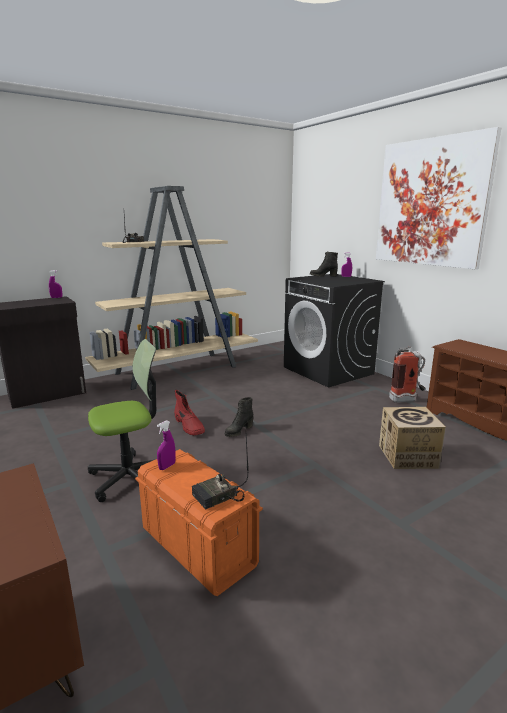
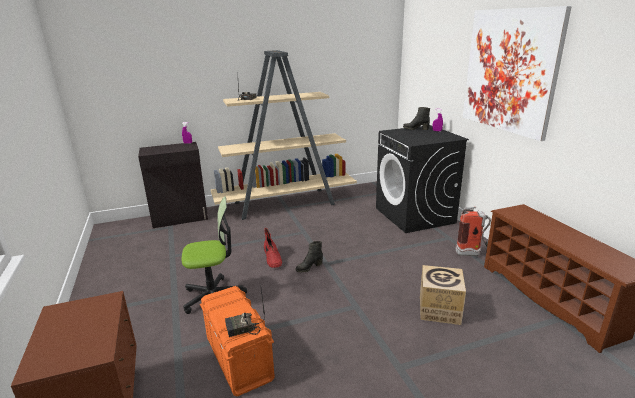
camera: 15 degrees right, 5 degrees up
purple spray bottle [157,420,176,470] -> none

